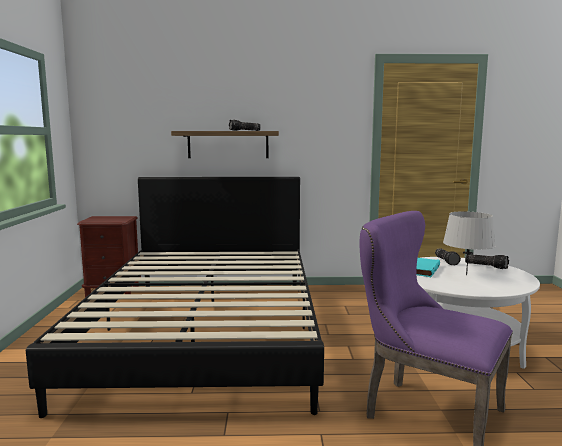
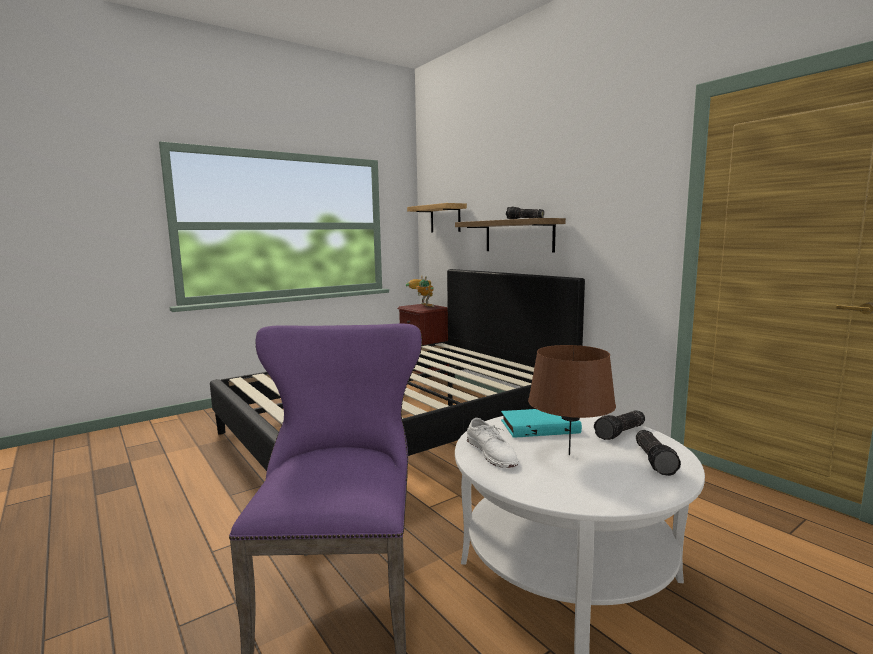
camera: 55 degrees right, 0 degrees up
grey table lamp [443,211,496,275] -> brown table lamp [528,345,616,455]
none -> toy robot [406,276,434,307]
none -> shelf [407,203,467,232]
none -> white shoe [467,418,518,468]

